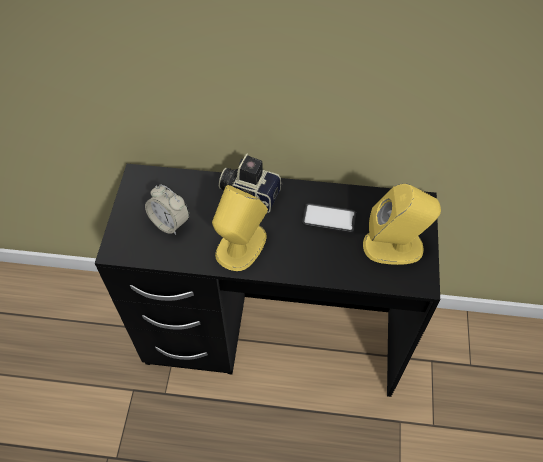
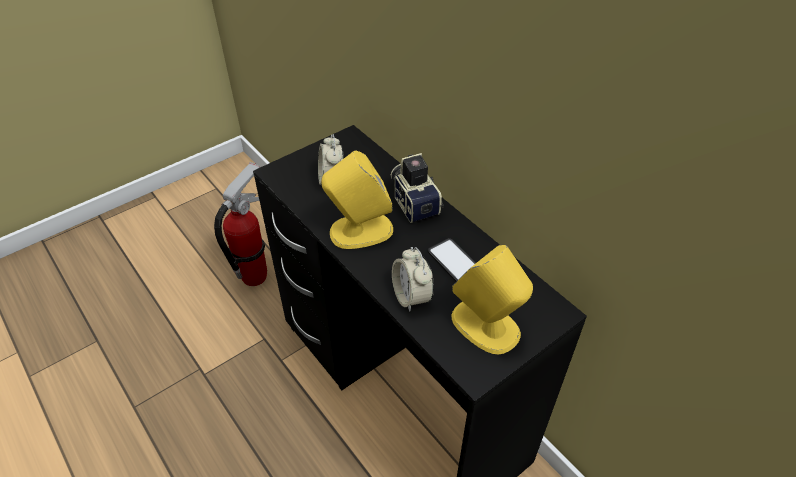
camera: 45 degrees right, 10 degrees down
none -> fire extinguisher [214,162,267,286]
none -> alarm clock [392,247,434,312]

